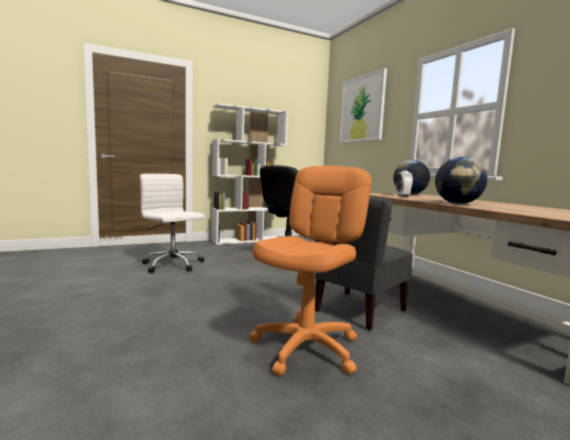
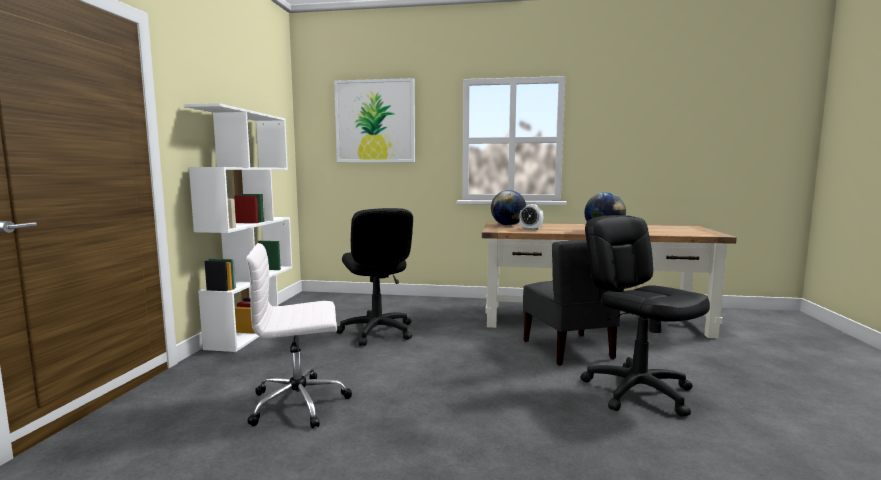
camera: 55 degrees left, 0 degrees up
orange office chair [249,166,371,376] -> black office chair [580,215,710,417]

